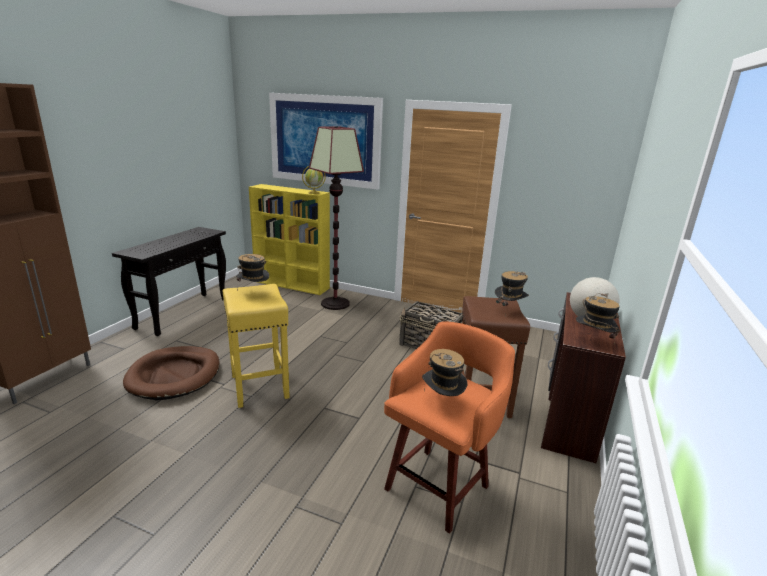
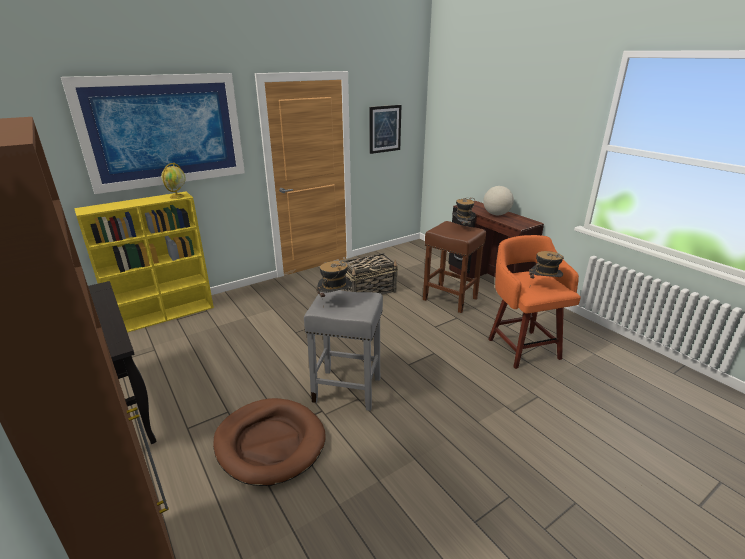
camera: 55 degrees left, 5 degrees up
yellow stool [223,284,290,408] -> grey stool [304,290,383,411]
floor lamp [309,126,364,310] -> none
hat [576,293,620,344] -> none
none -> picture [369,105,401,154]

